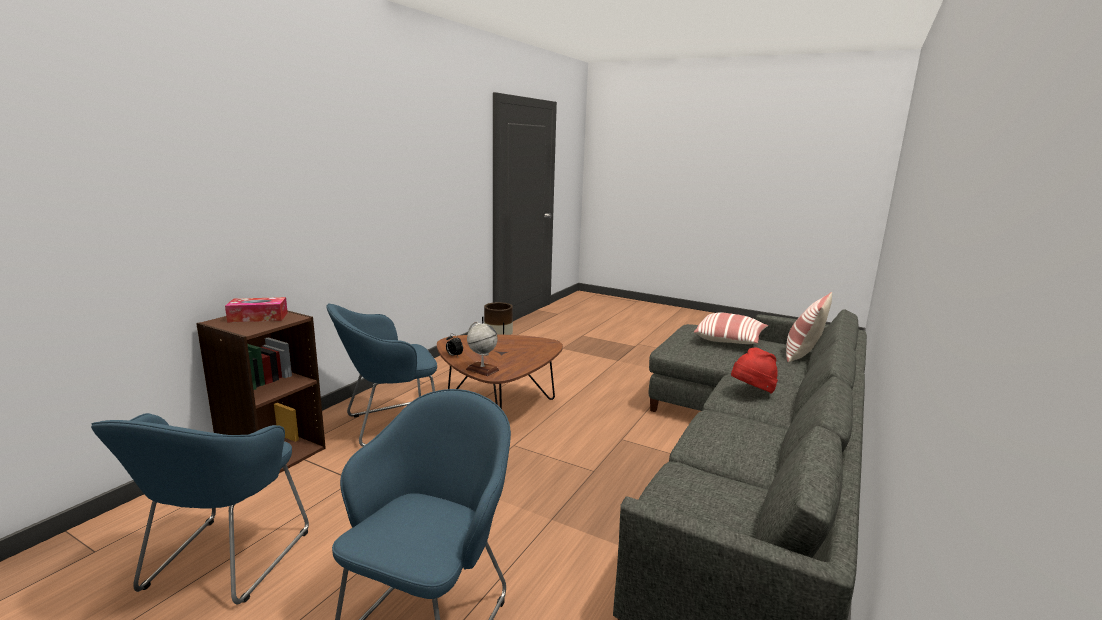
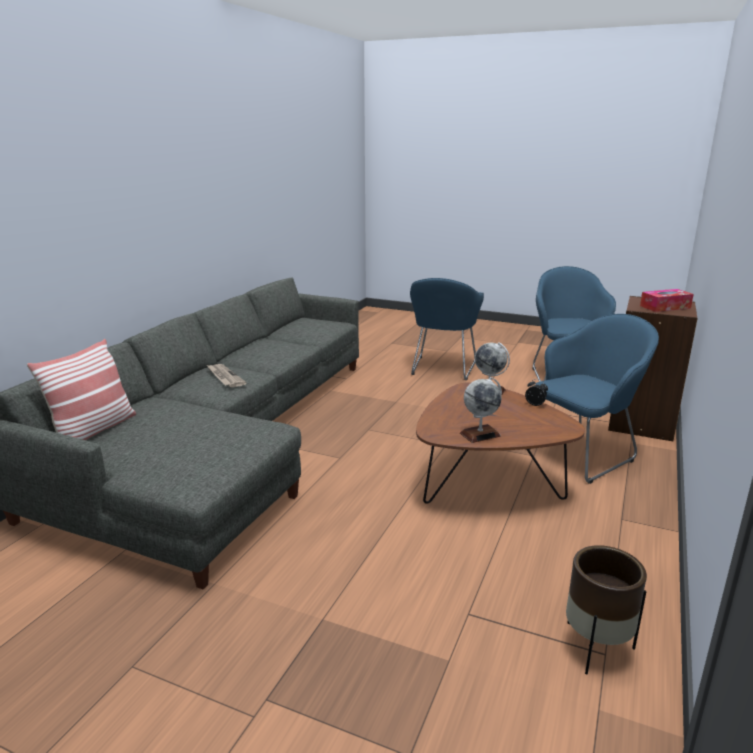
camera: 175 degrees right, 5 degrees up
pillow [694,312,768,344] -> none
red hat [731,347,778,393] -> newspaper [207,364,247,387]
none -> globe [460,377,502,443]

